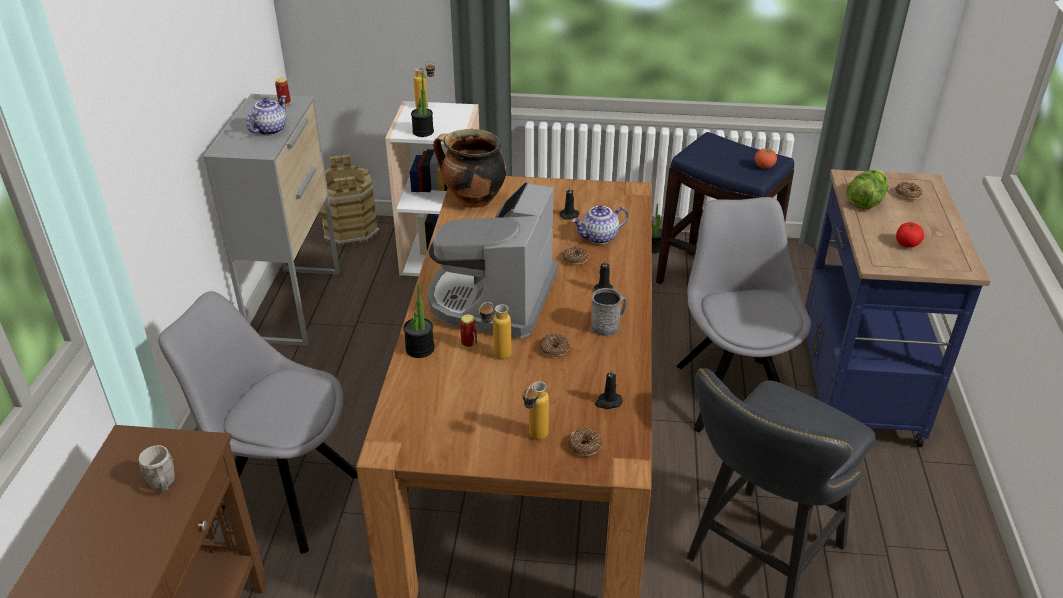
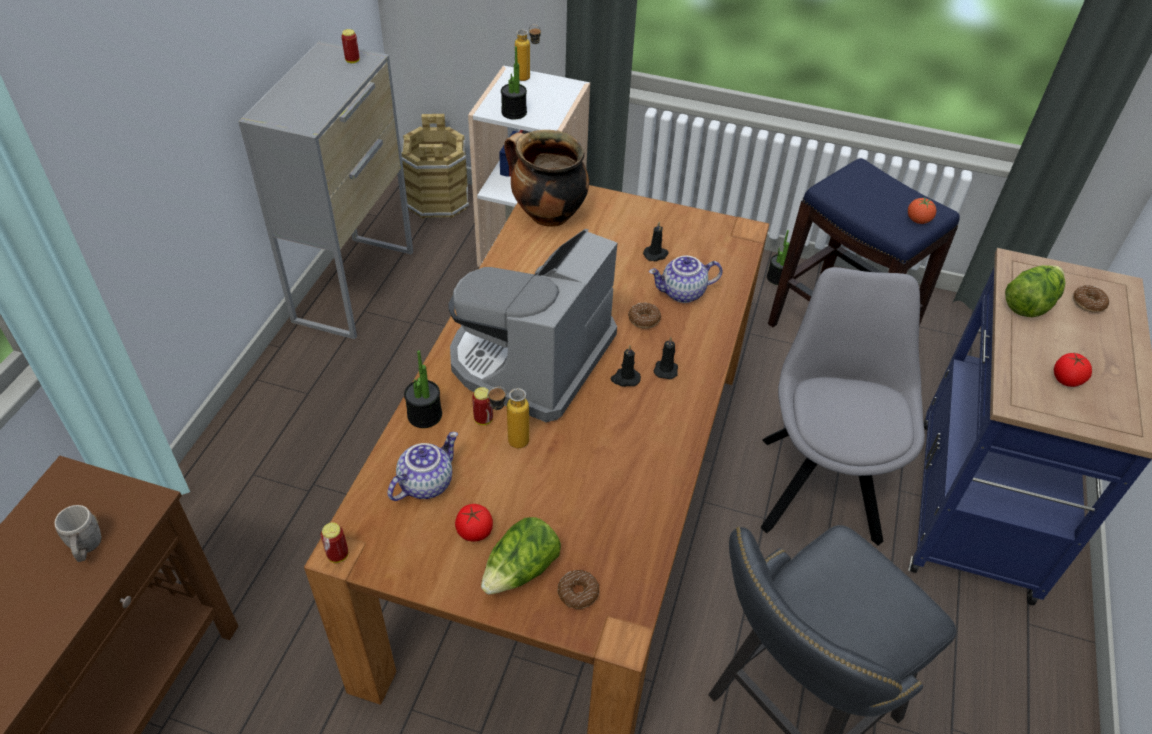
camera: 10 degrees right, 10 degrees up
grey chair [158,291,358,554] -> none
teapot [246,96,287,135] -> teapot moved to [387,432,458,501]
bottle [523,381,549,440] -> lettuce [481,517,561,595]
donut [539,334,570,357] -> none
grey mug [591,288,626,336] -> none
black candle [595,368,623,409] -> black candle moved to [611,345,641,387]
none -> can [321,523,348,563]
none -> tomato [455,504,493,542]

